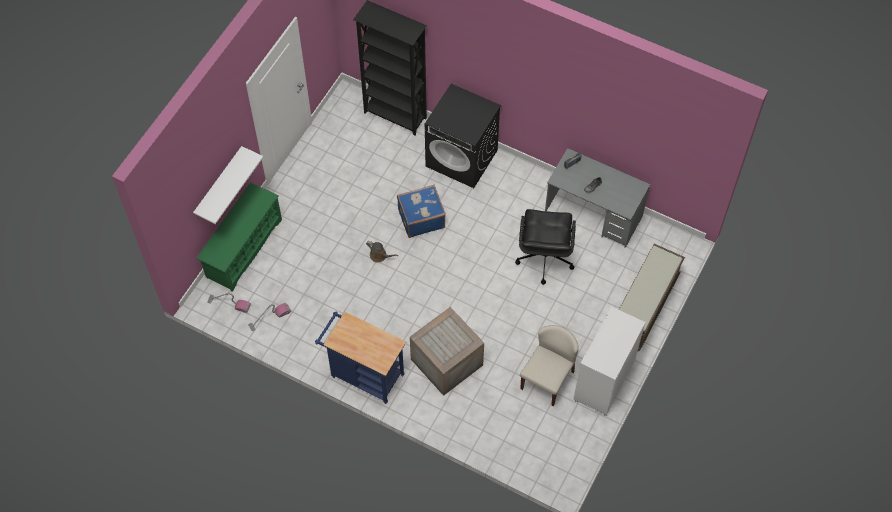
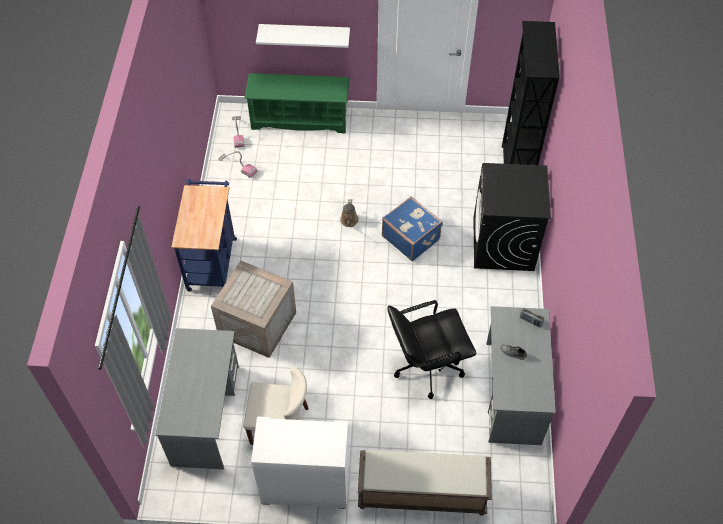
camera: 65 degrees right, 5 degrees down
none -> grey desk [156,328,239,469]

